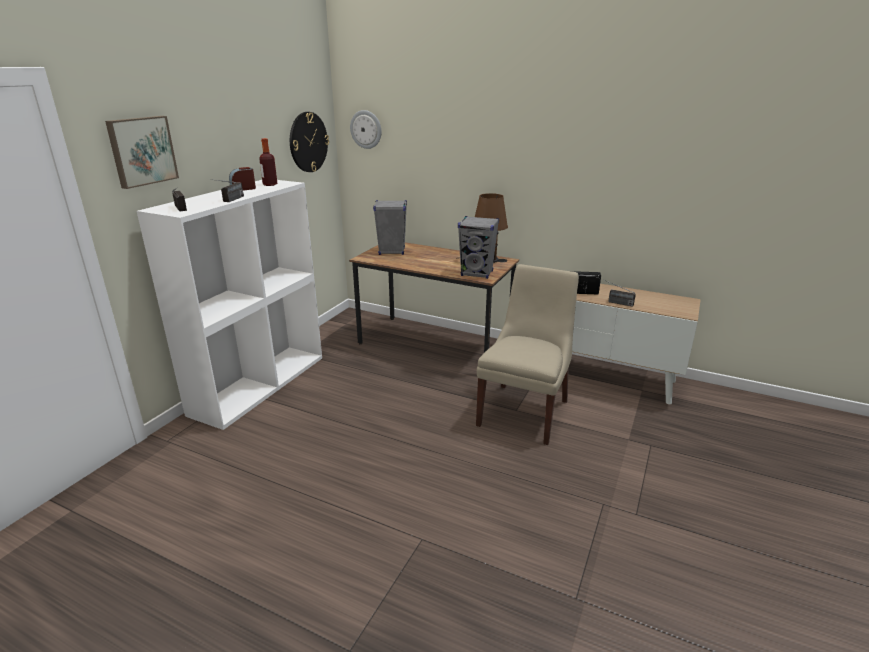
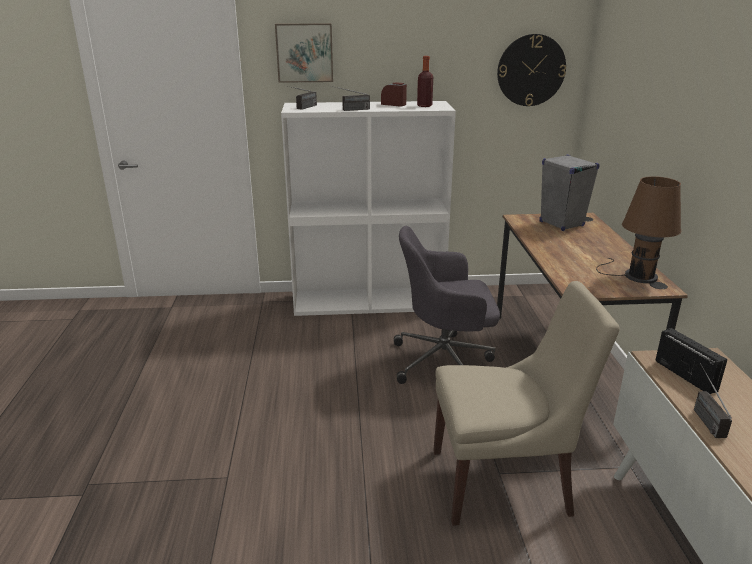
camera: 60 degrees right, 0 degrees up
wall clock [350,110,381,149] -> none
grey speaker [458,216,499,279] -> none
none -> grey office chair [394,226,500,384]

